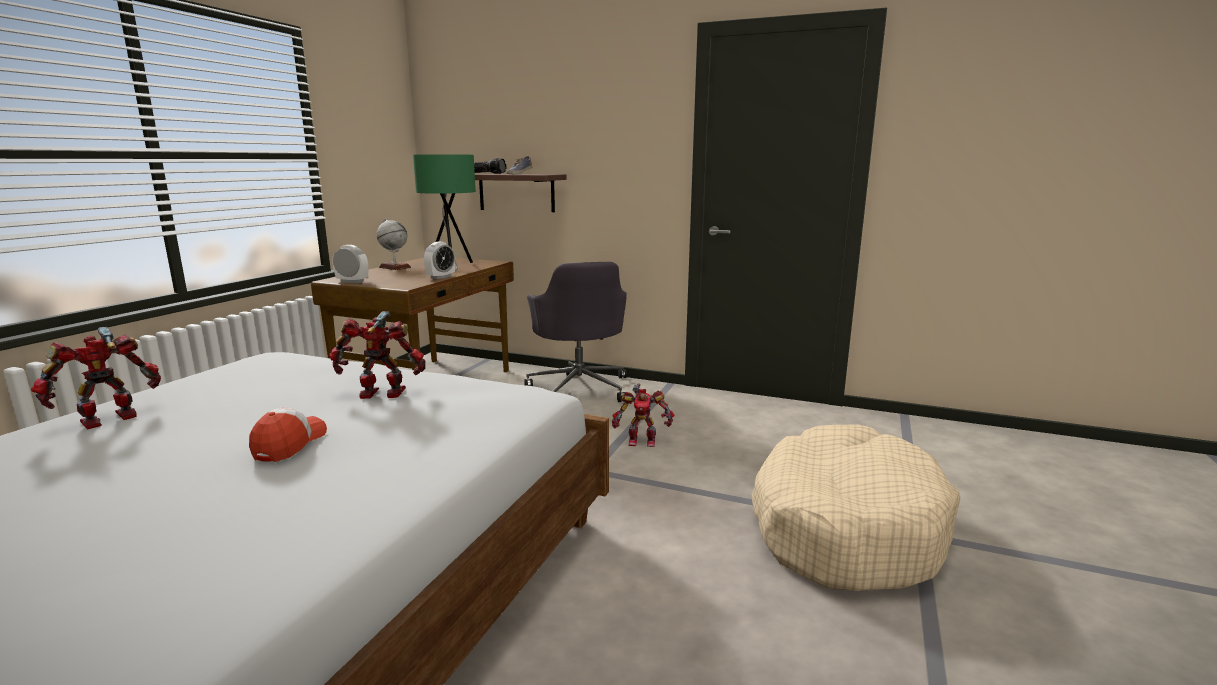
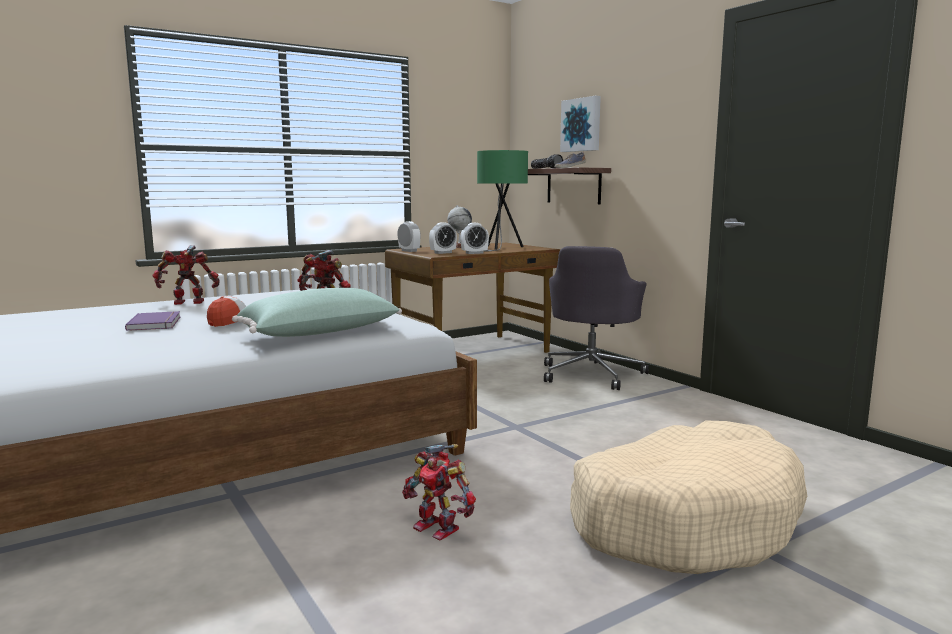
camera: 35 degrees right, 5 degrees down
toy robot [612,383,674,447] -> toy robot moved to [402,444,476,540]
none -> purple book [125,311,180,331]
none -> green pillow [232,288,402,337]
none -> alarm clock [429,222,457,254]
none -> picture [560,96,601,152]

